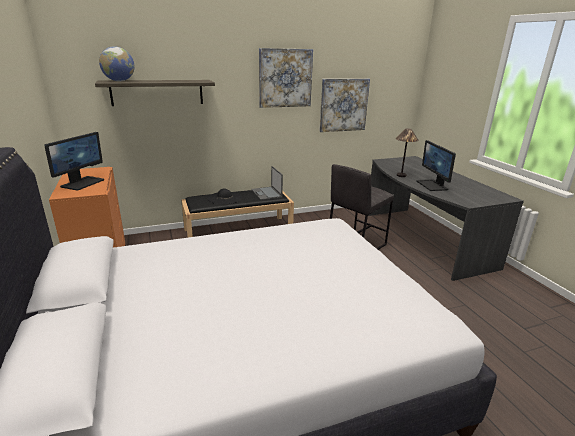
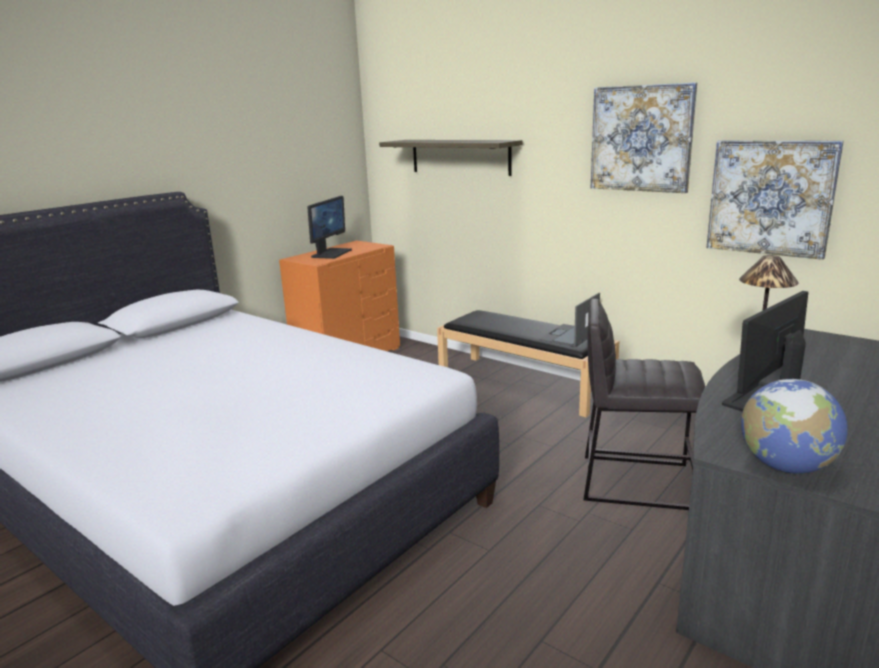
camera: 60 degrees right, 5 degrees down
monitor [44,132,104,190] -> monitor turned 60 degrees counterclockwise [308,196,352,259]
globe [99,47,135,81] -> globe moved to [741,379,848,474]
black hat [208,189,242,204] -> none

